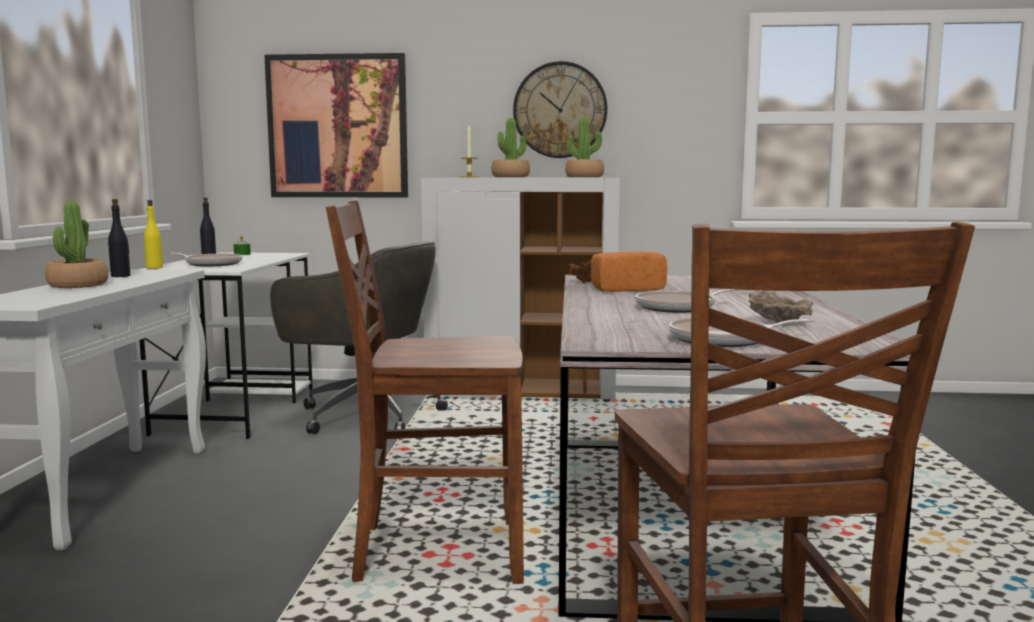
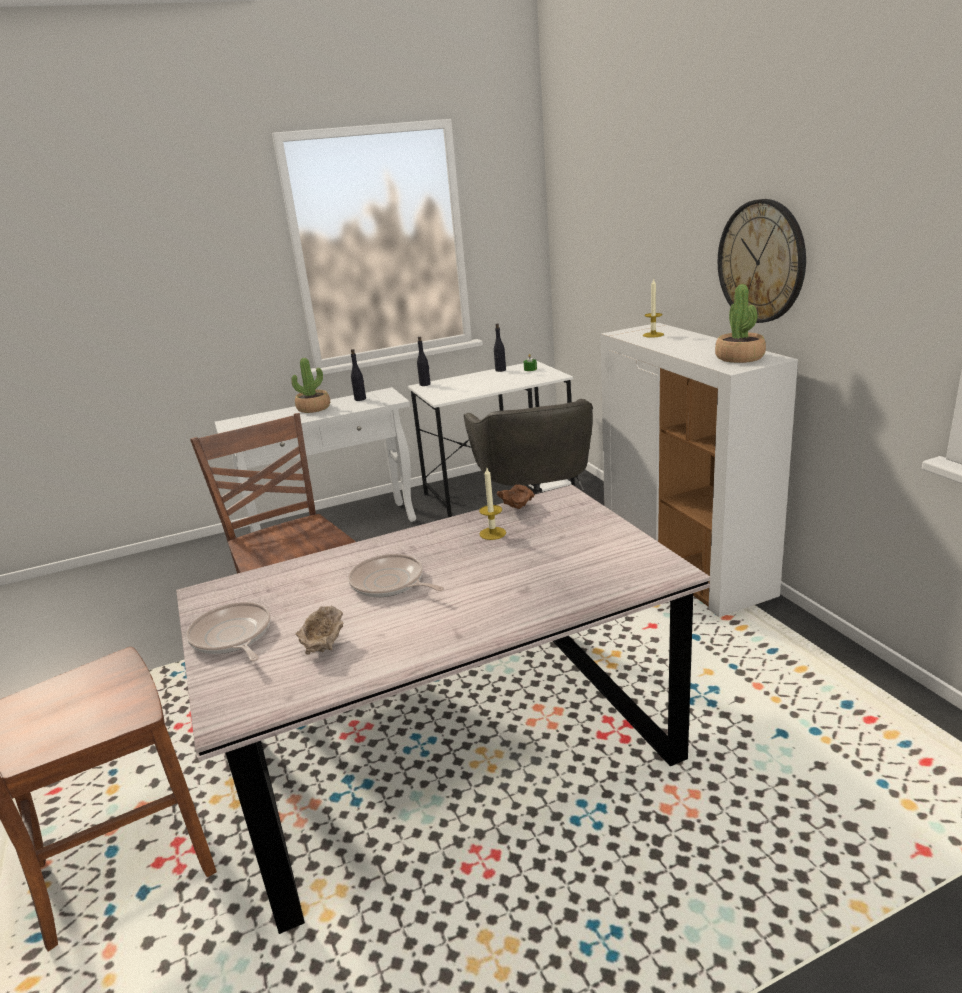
camera: 65 degrees right, 15 degrees up
yellow bottle [144,200,163,269] -> black bottle [417,337,431,386]
frying pan [167,253,243,266] -> none
picture [264,53,408,197] -> none
potted plant [492,118,530,177] -> none
bread [591,252,667,292] -> candle [479,468,506,540]

